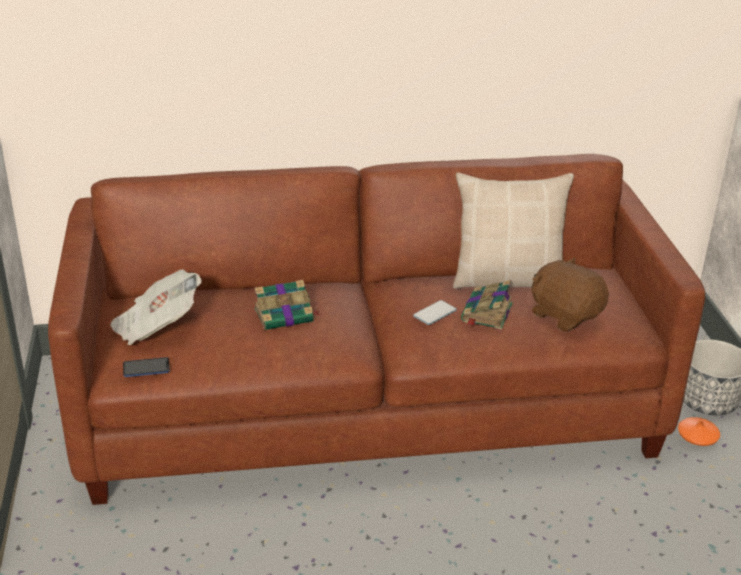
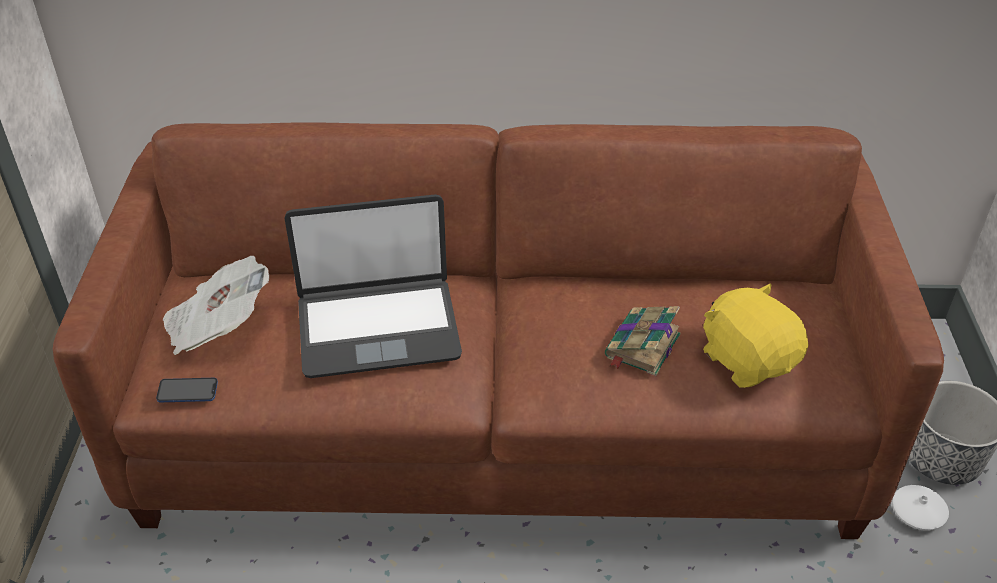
camera: 10 degrees right, 10 degrees up
book [254,280,321,330] -> laptop [284,194,462,378]
phone [413,300,457,325] -> none
beige pillow [453,173,574,289] -> none
brown plush toy [531,257,609,331] -> yellow plush toy [703,283,809,388]
orange vase [678,417,720,446] -> white vase [893,485,949,531]

